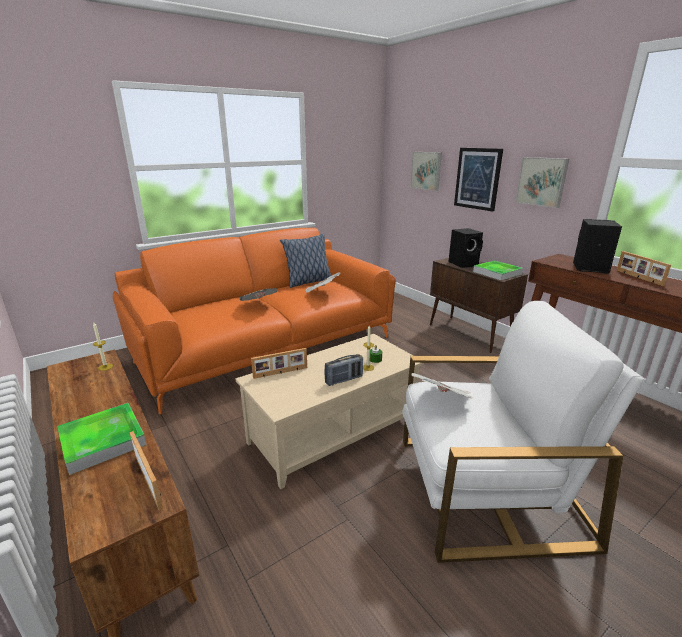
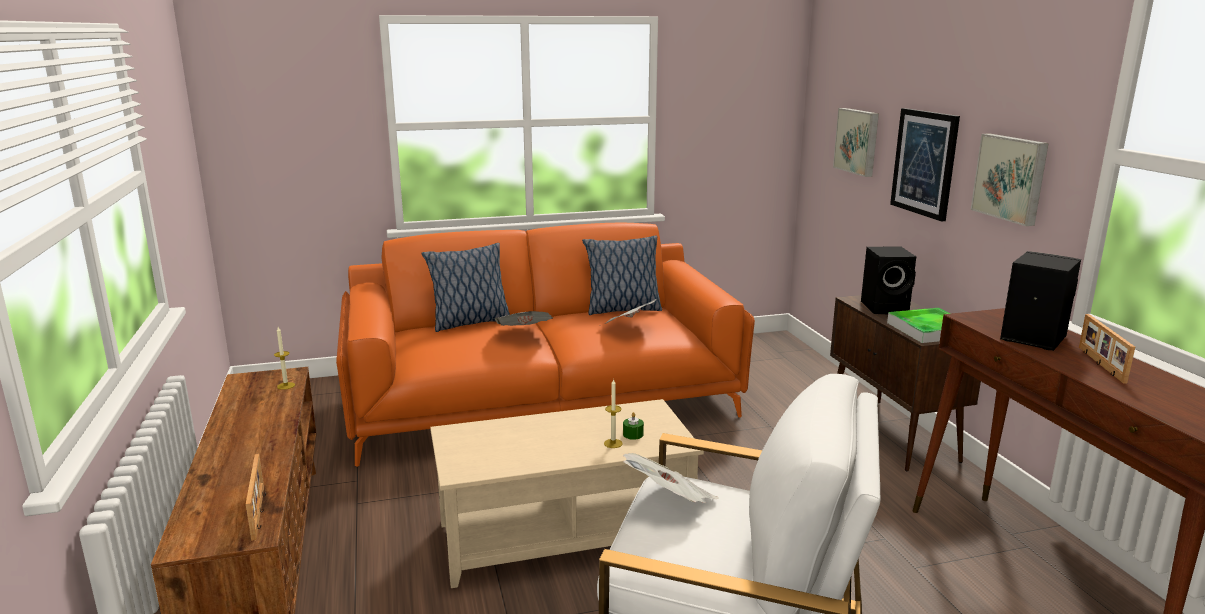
camera: 20 degrees right, 5 degrees down
tray [57,403,146,475] -> none
picture frame [251,348,307,379] -> none
radio [324,354,363,386] -> none
none -> pillow [421,243,510,332]

